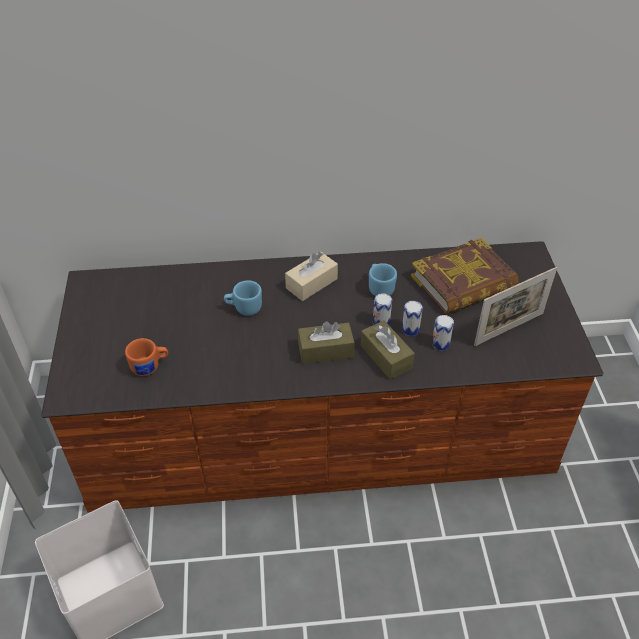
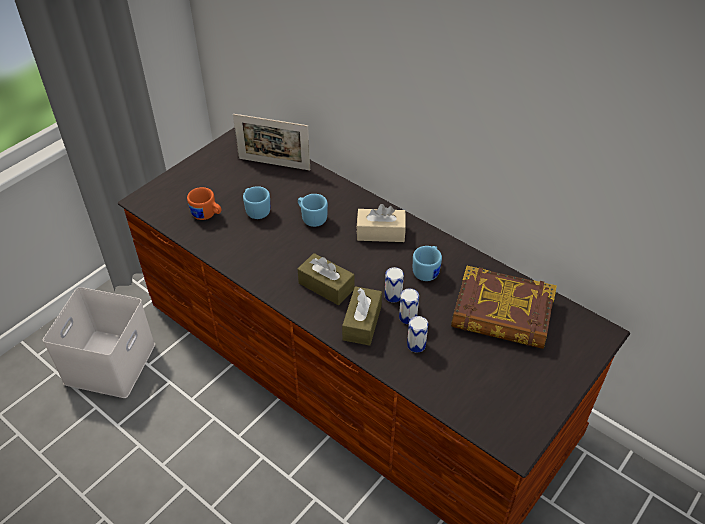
camera: 45 degrees right, 0 degrees up
picture frame [474,267,557,346] -> picture frame moved to [233,114,310,171]
none -> blue mug [243,186,270,219]

